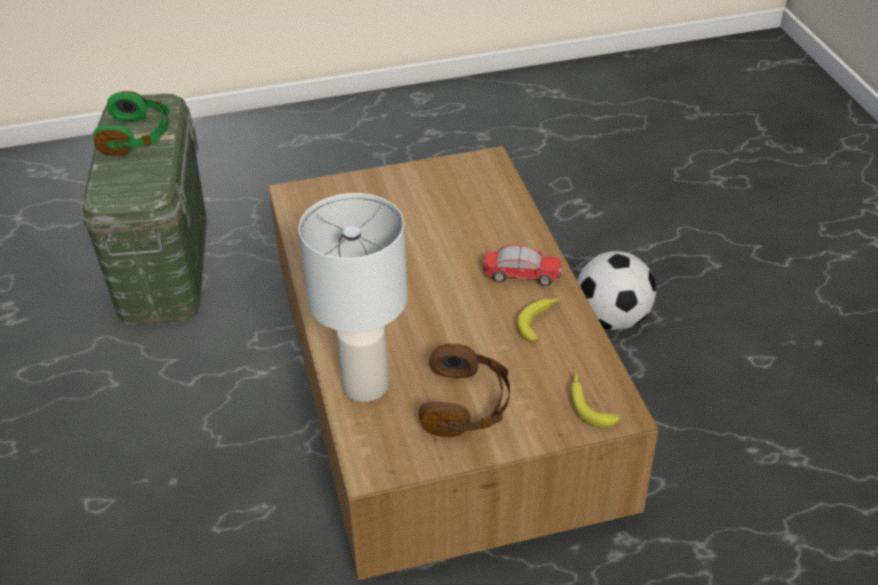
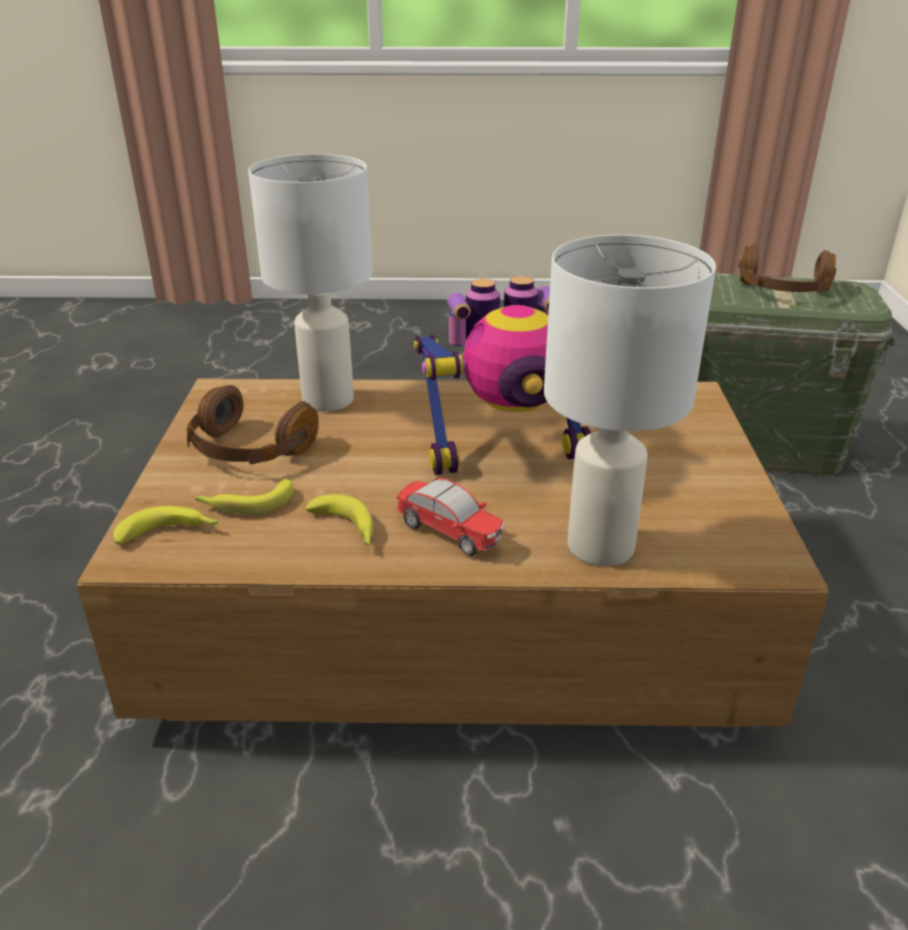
camera: 105 degrees right, 10 degrees down
green headphones [93,91,170,156] -> brown headphones [739,244,836,293]
toy car [483,245,562,286] -> toy car turned 75 degrees counterclockwise [396,477,505,556]
football [578,251,656,330] -> none
none -> banana [194,479,293,514]
none -> toy robot [414,276,591,475]
none -> white table lamp [544,235,716,566]

